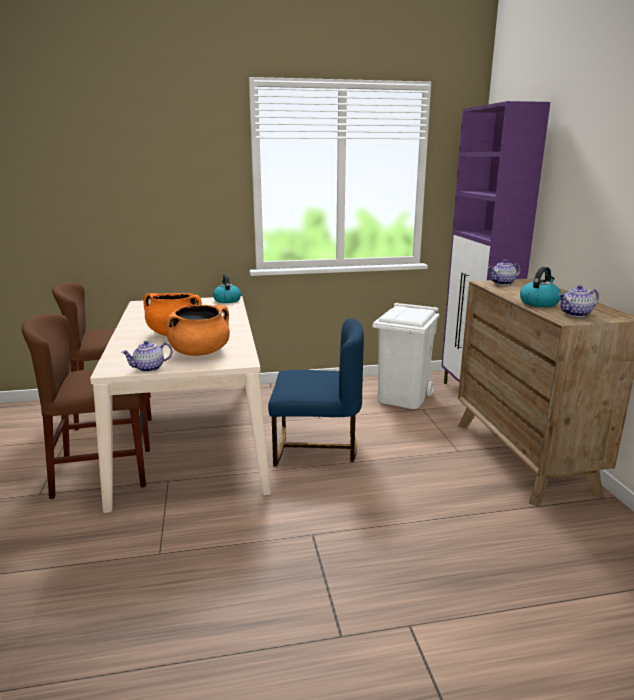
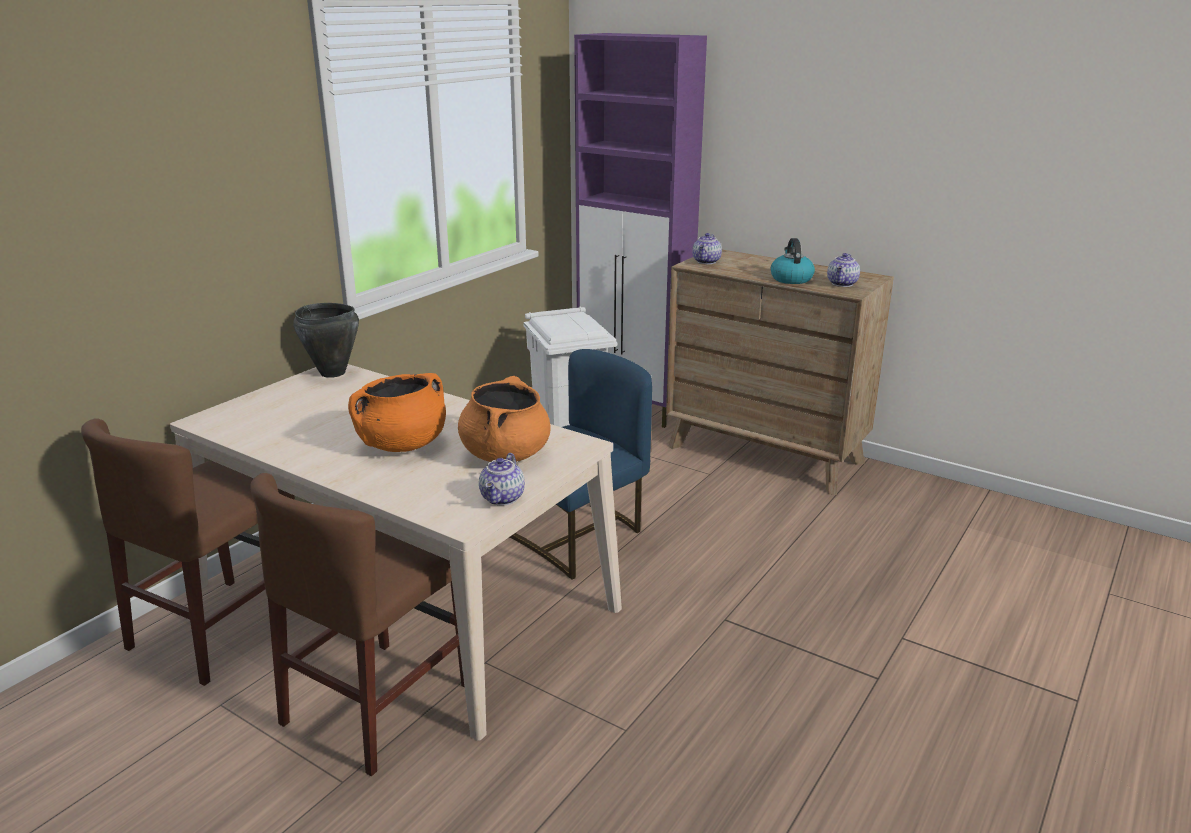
camera: 45 degrees left, 5 degrees up
kettle [213,274,241,303] -> black cooking pot [293,303,359,378]

